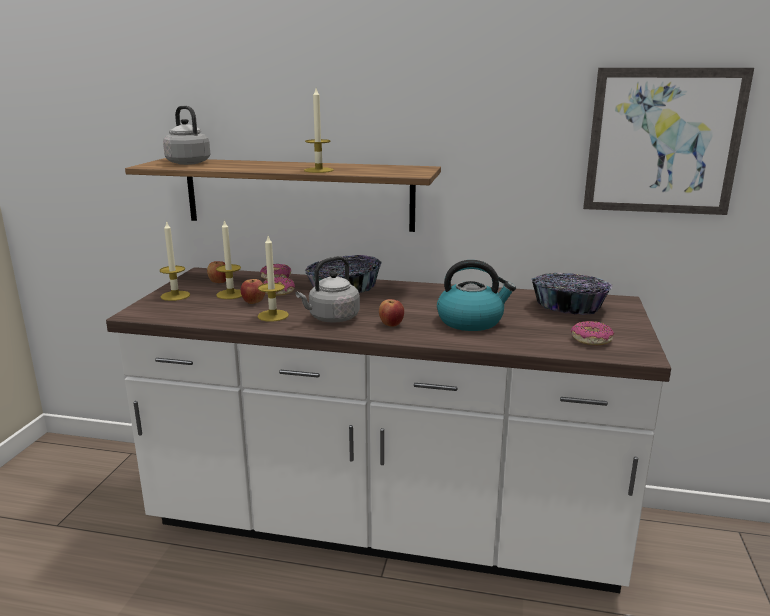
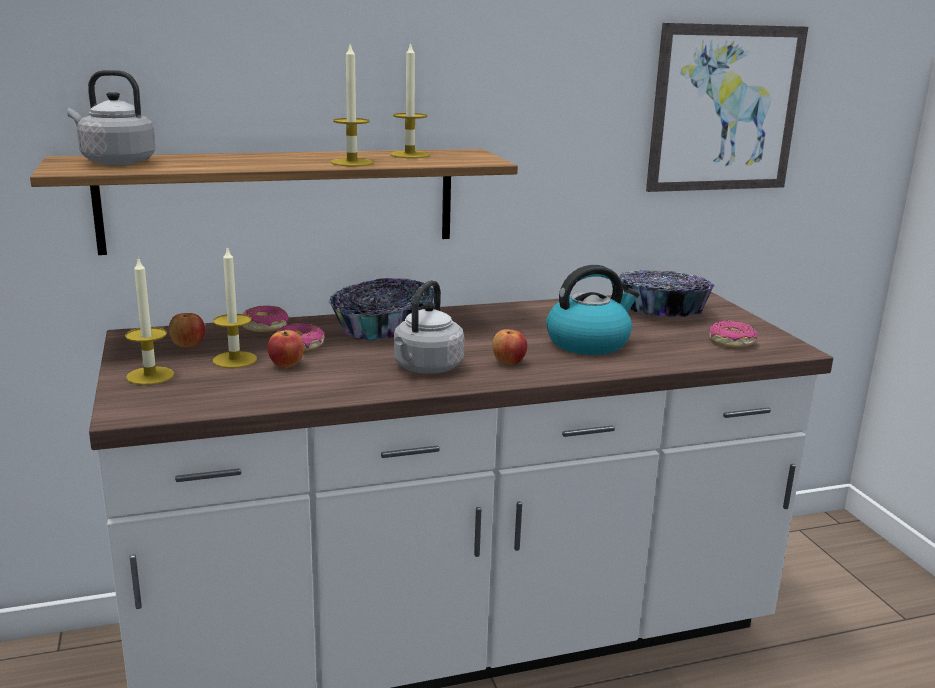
camera: 30 degrees left, 0 degrees up
candle [257,236,289,322] -> candle moved to [390,42,430,158]

